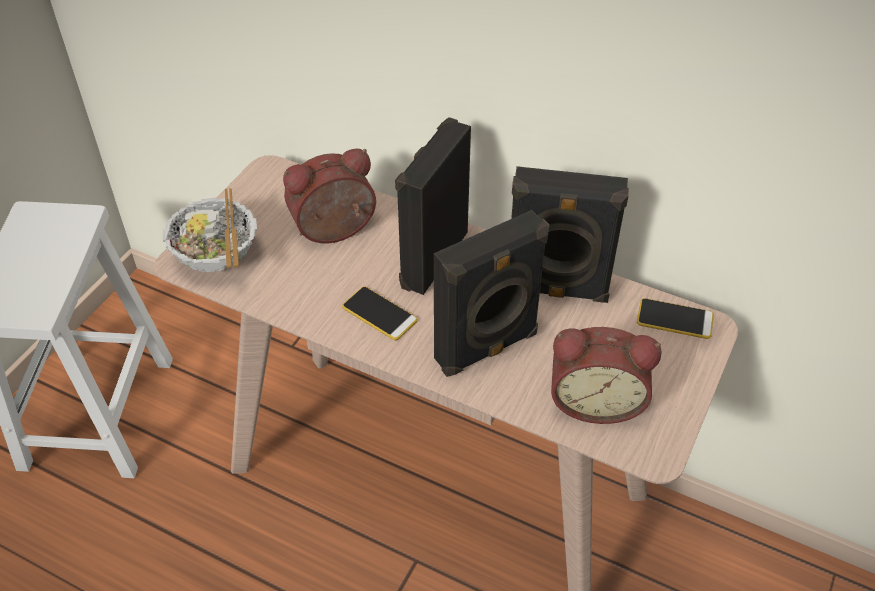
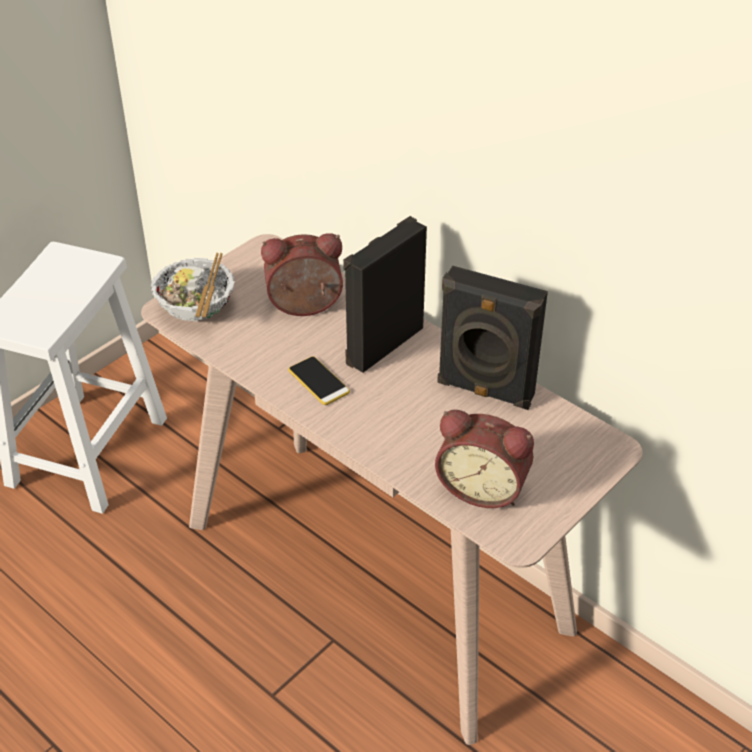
camera: 15 degrees right, 5 degrees down
black speaker [434,210,549,377] -> none
phone [637,298,714,339] -> none

